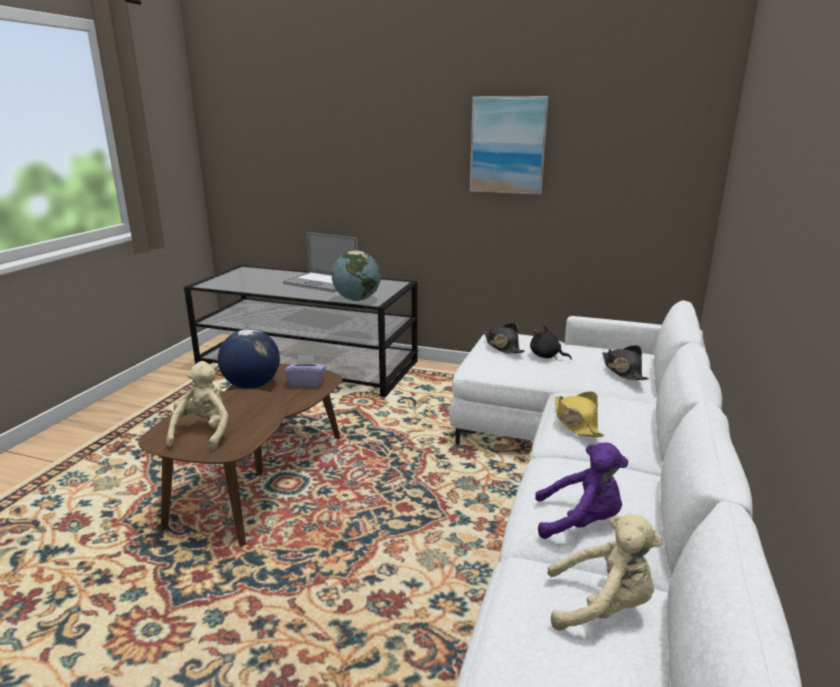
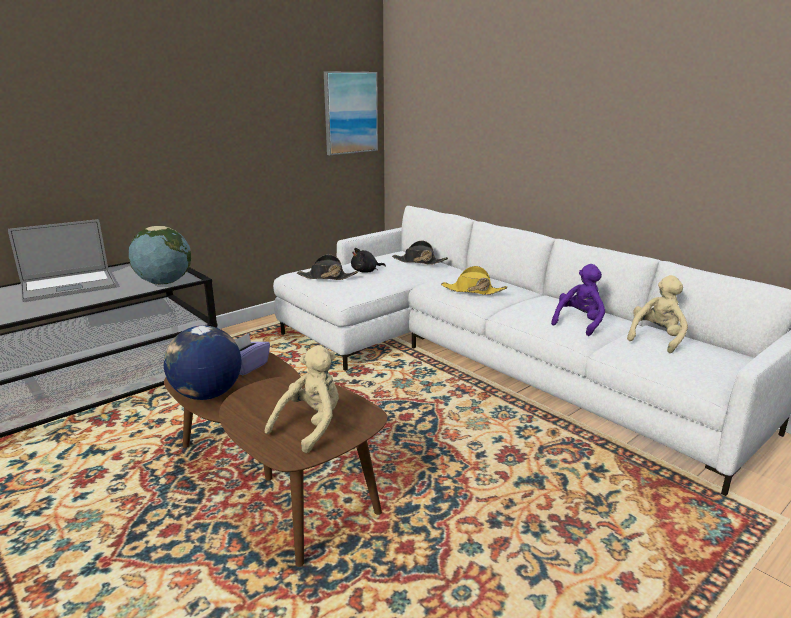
camera: 60 degrees left, 0 degrees up
beige plush toy [167,361,229,450] -> beige plush toy turned 90 degrees clockwise [265,345,339,453]
picture [470,96,549,195] -> picture moved to [324,71,378,155]

